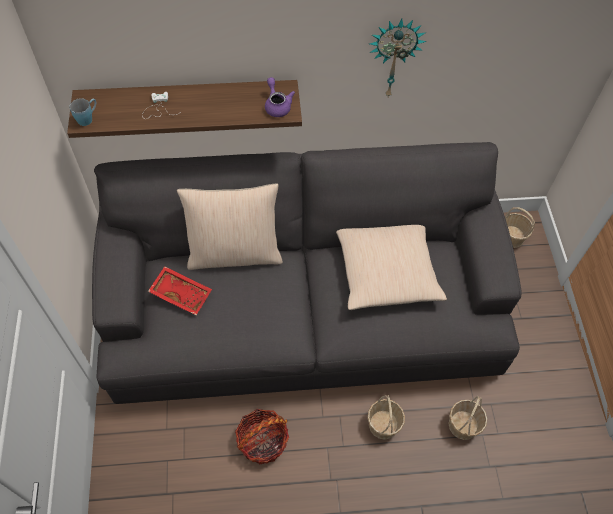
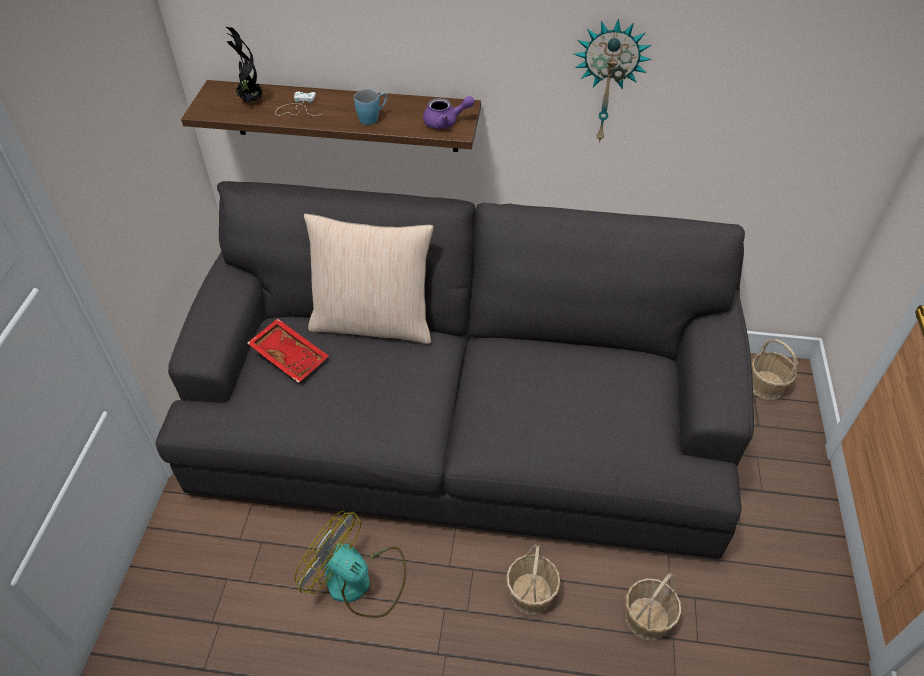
camera: 15 degrees right, 10 degrees down
blue mug [70,98,96,126] -> blue mug moved to [354,89,387,125]
basket [235,409,289,464] -> fan [294,511,406,618]
purple teapot [265,77,295,117] -> purple teapot turned 90 degrees clockwise [423,96,475,129]
beige pillow [336,225,447,310] -> none
none -> potted plant [226,27,263,103]

